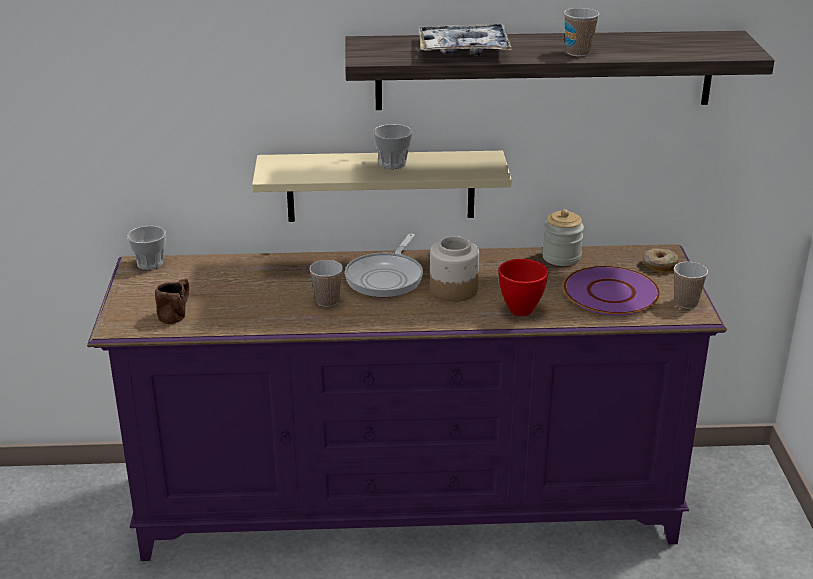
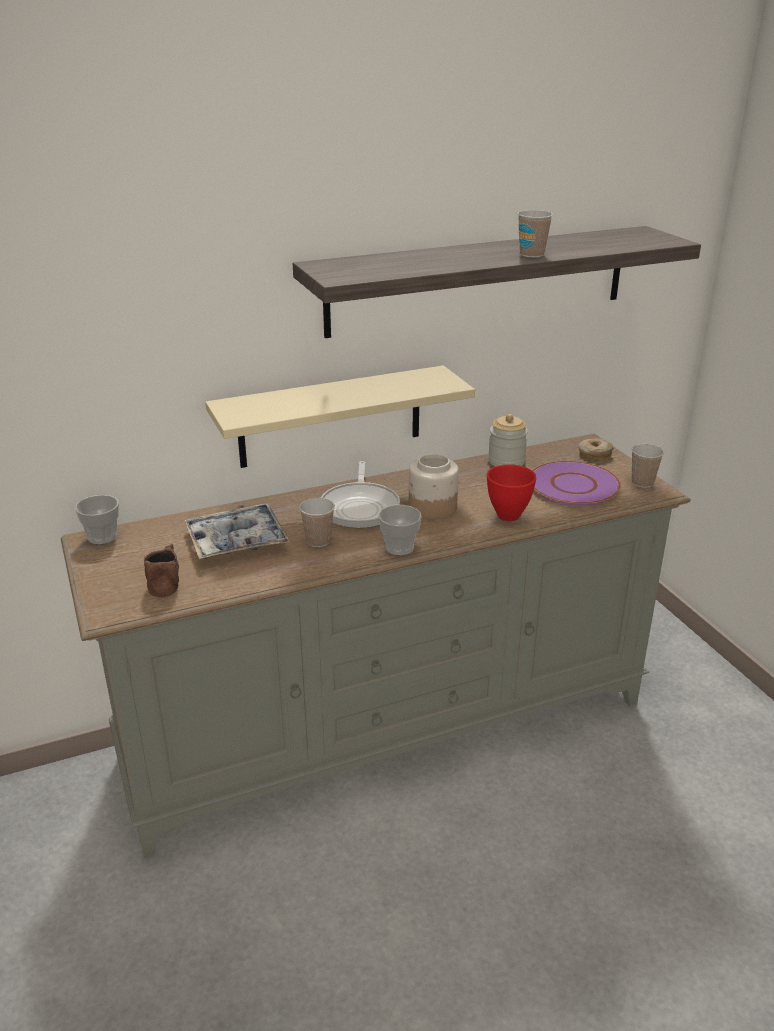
camera: 20 degrees left, 0 degrees up
purple cabinet [87,244,727,561] -> grey cabinet [61,433,691,859]
cup [373,124,413,169] -> cup moved to [379,505,421,555]
tray [419,24,512,55] -> tray moved to [185,504,289,559]

